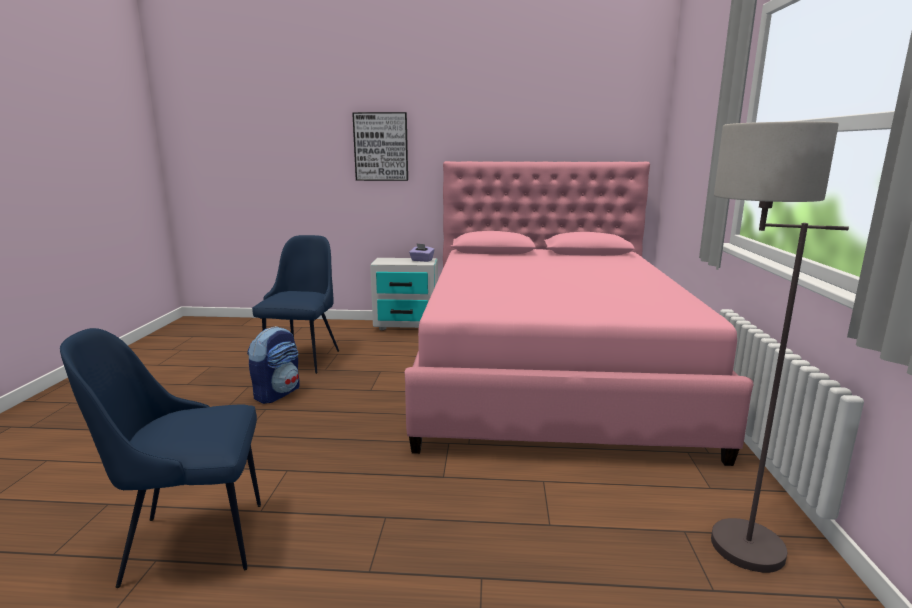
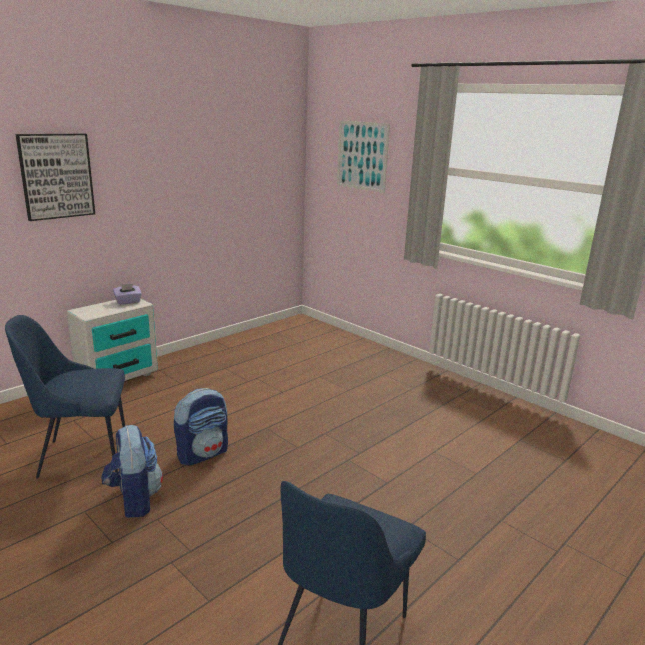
camera: 50 degrees left, 5 degrees up
blue chair [252,235,339,374] -> blue chair turned 60 degrees counterclockwise [5,315,125,479]
pink bed [404,161,753,466] -> none
grey floor lamp [711,121,849,573] -> none
none -> backpack [174,388,228,466]
none -> picture [337,120,390,193]

